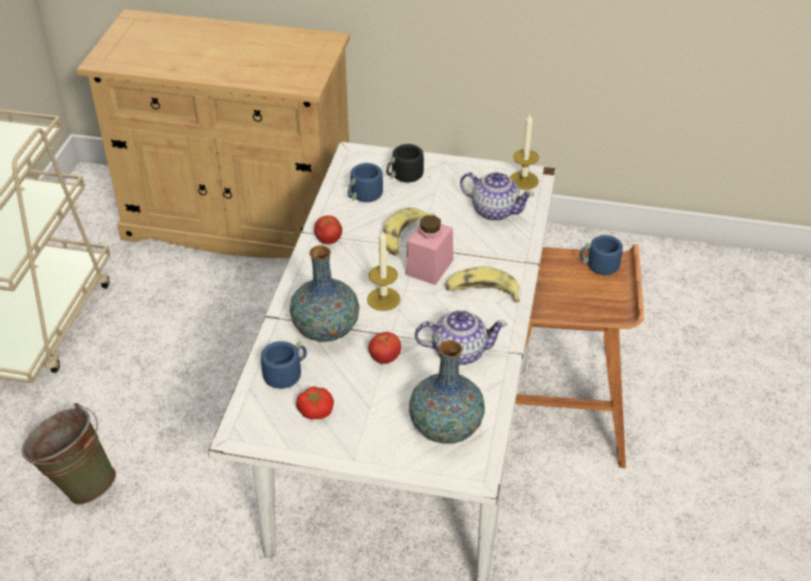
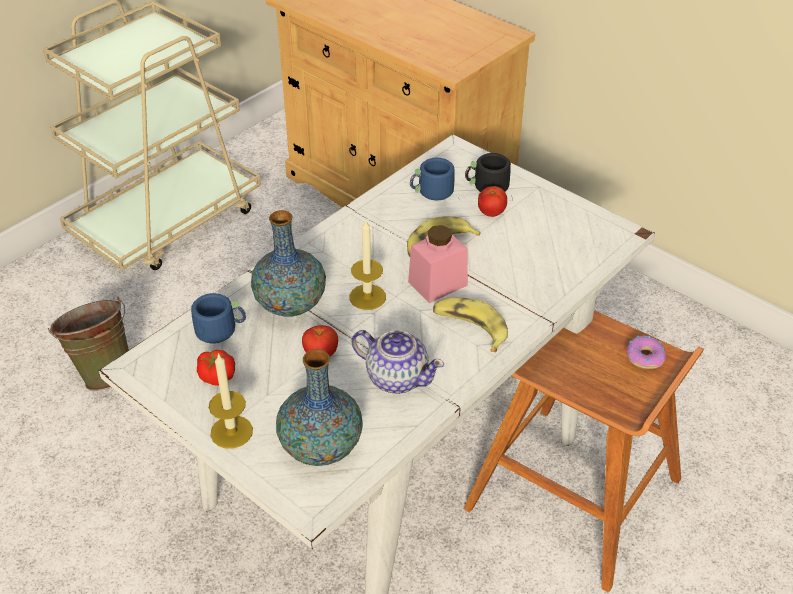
camera: 30 degrees right, 0 degrees up
tomato [314,216,342,244] -> tomato moved to [478,186,507,217]
teapot [460,172,534,221] -> none
candle [510,114,539,190] -> candle moved to [209,353,253,449]
blue mug [579,235,623,275] -> donut [627,336,666,369]

